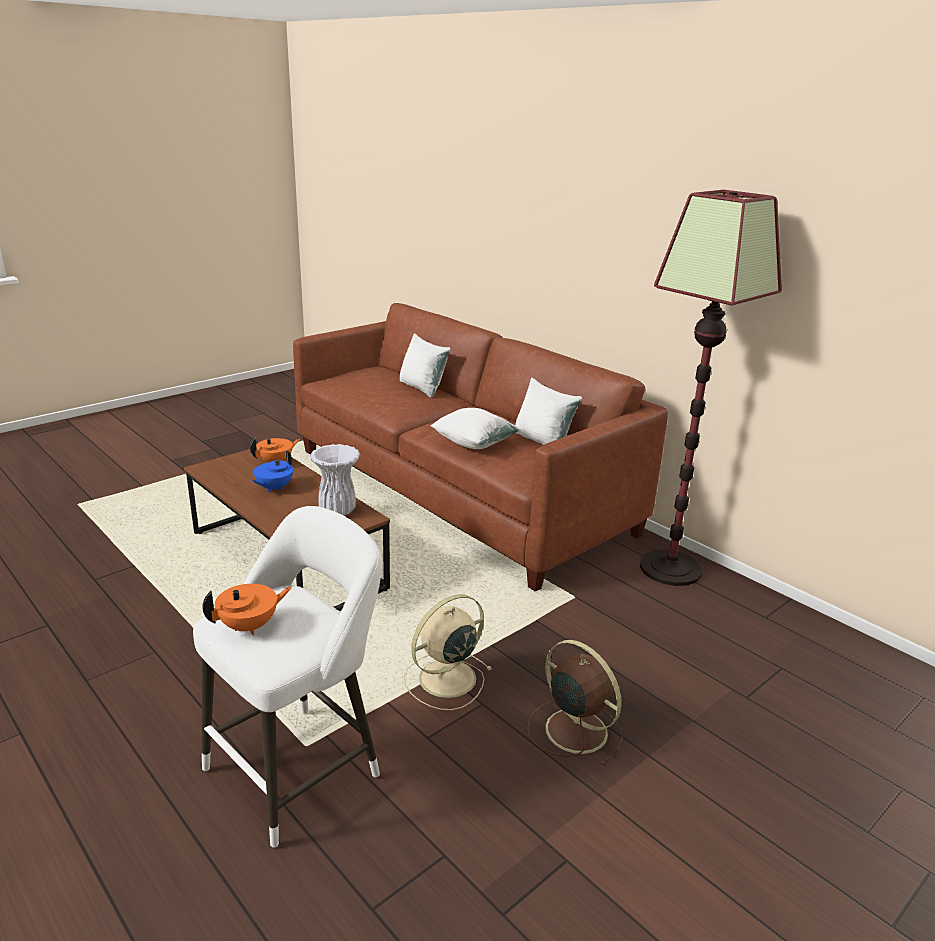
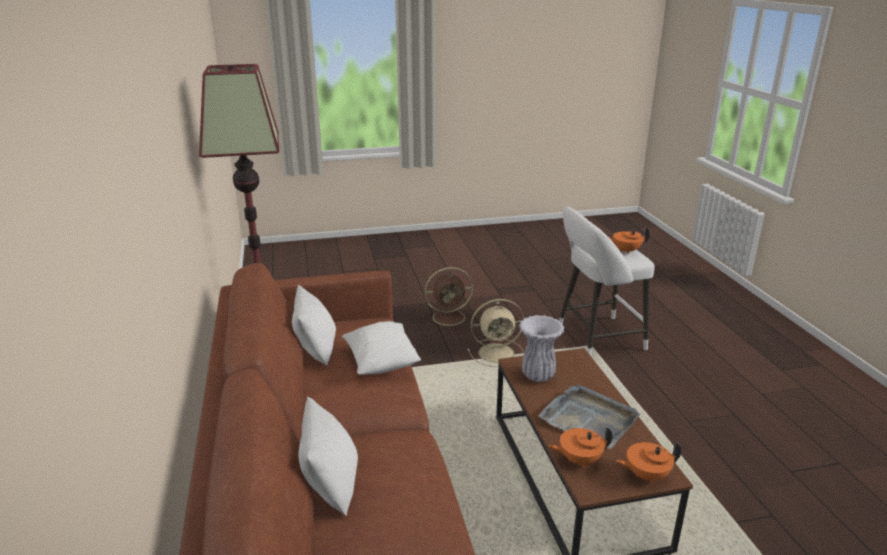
camera: 150 degrees left, 0 degrees up
blue teapot [252,450,293,492] -> grey tray [539,384,640,449]
brown fan [527,640,623,766] -> brown fan turned 90 degrees counterclockwise [422,267,474,329]
none -> orange teapot [616,441,681,483]

